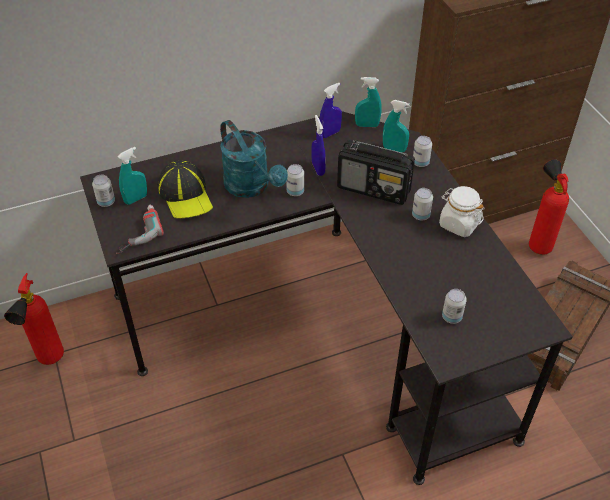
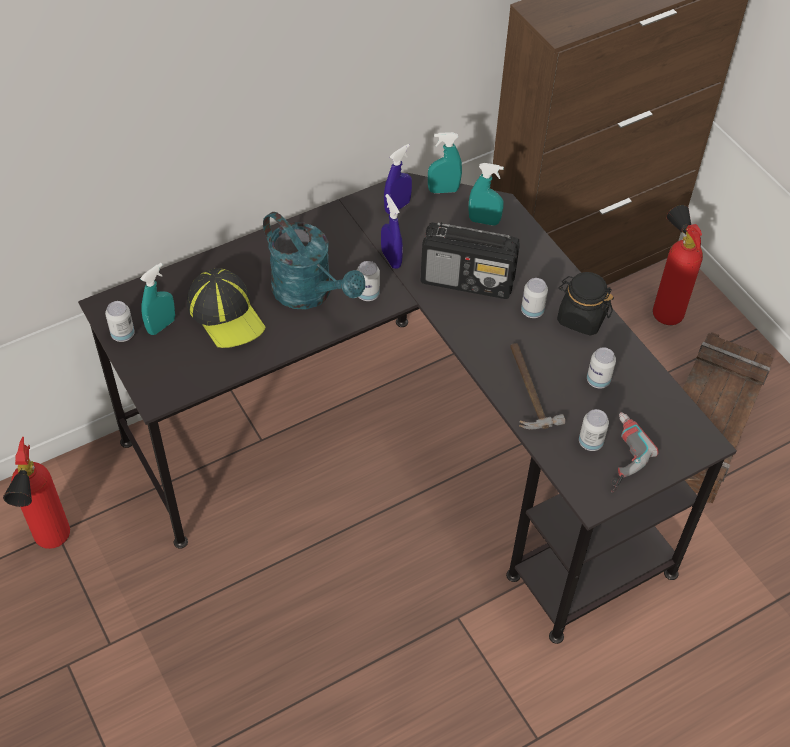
camera: 10 degrees left, 5 degrees up
power drill [116,205,164,254] -> power drill moved to [611,412,659,493]
can [413,136,432,167] -> can moved to [587,347,616,389]
white jar [439,186,485,237] -> black jar [557,272,614,336]
none -> hammer [510,343,565,430]

